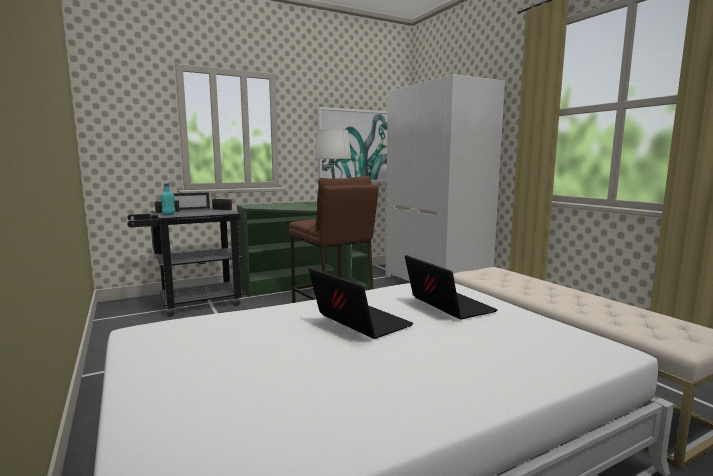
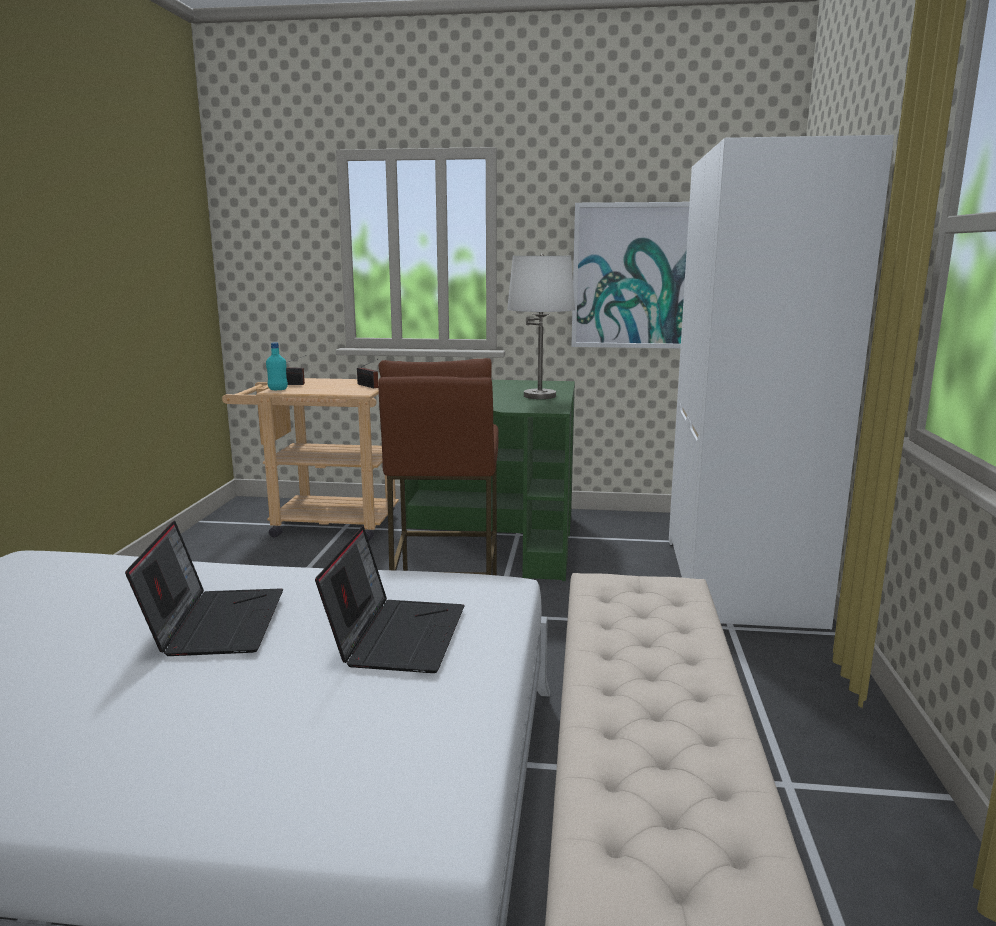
camera: 35 degrees right, 5 degrees up
black cart [127,208,243,317] -> beige cart [222,378,399,541]
picture frame [173,192,210,210] -> none

